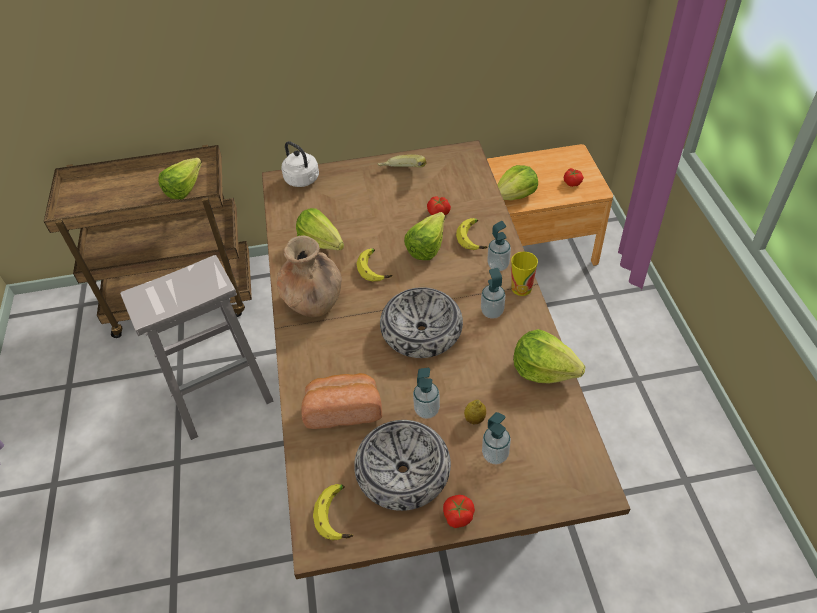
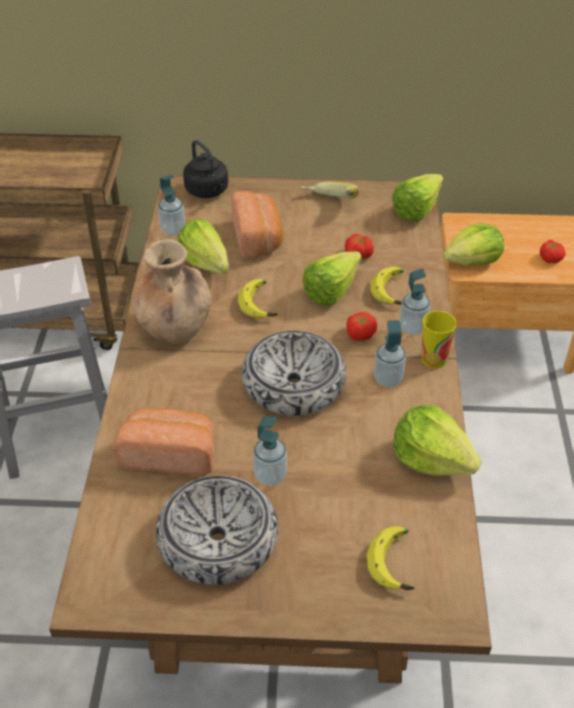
camera: 10 degrees right, 5 degrees down
lettuce [158,158,202,199] -> lettuce moved to [392,174,443,222]
white kettle [282,141,319,187] -> black kettle [183,140,228,198]
banana [313,484,353,540] -> banana moved to [367,526,415,590]
tomato [443,495,475,528] -> tomato moved to [346,312,377,341]
lemon [464,400,486,425] -> none
soap dispenser [482,412,511,465] -> soap dispenser moved to [158,175,185,235]
none -> bread [231,191,283,259]

